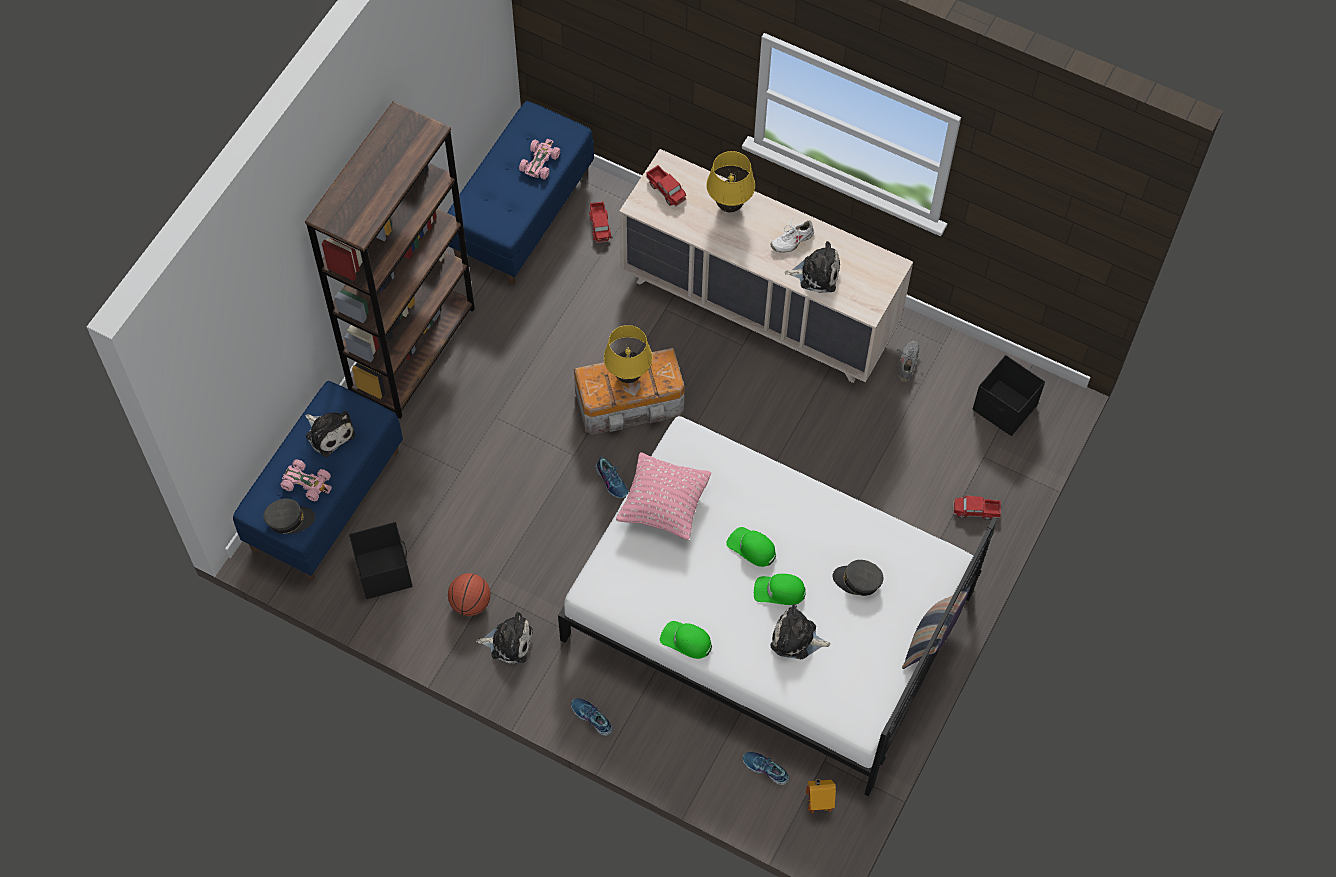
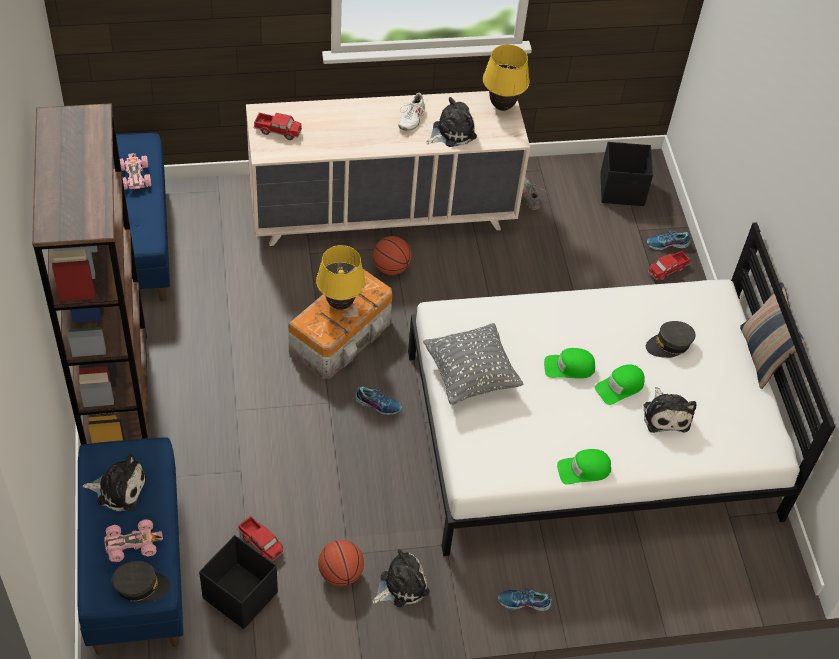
camera: 40 degrees left, 10 degrees down
grey cap [263,499,315,534] -> grey cap turned 45 degrees clockwise [112,561,171,603]
toy truck [589,201,611,243] -> toy truck moved to [238,516,284,561]
pink pillow [616,453,711,540] -> grey pillow [423,323,524,405]
yellow table lamp [707,151,755,213] -> yellow table lamp moved to [483,44,529,111]
shoe [743,752,790,785] -> shoe moved to [647,231,692,250]
plush toy [771,604,831,659] -> plush toy turned 75 degrees counterclockwise [644,387,696,433]
toy house [806,779,836,814] -> none
none -> basketball [373,236,412,275]

